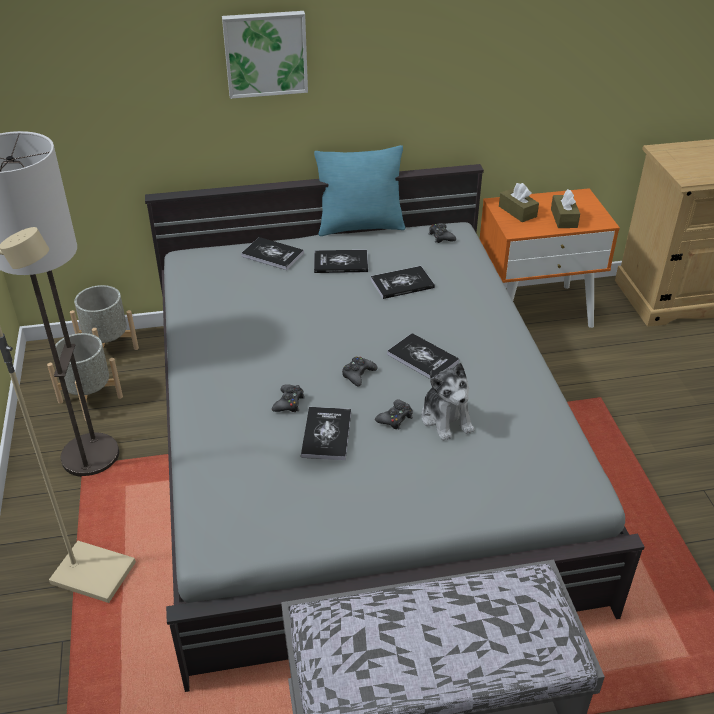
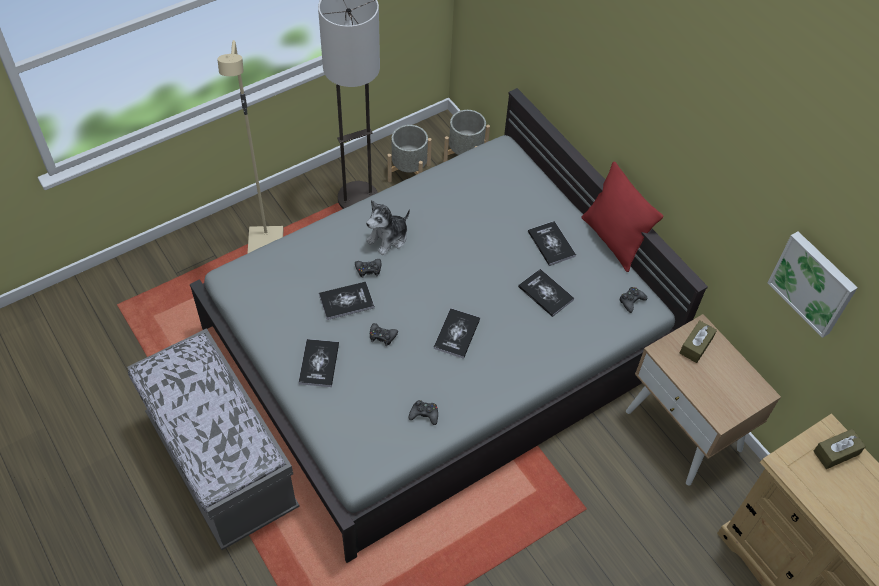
camera: 65 degrees right, 15 degrees up
picture [222,11,308,99] -> picture moved to [767,231,858,338]
book [241,237,304,270] -> book moved to [299,339,339,387]
turquoise pillow [314,145,405,236] -> red pillow [582,162,663,272]
black game controller [342,357,377,387] -> black game controller moved to [409,400,438,425]
plush toy [421,363,475,441] -> plush toy moved to [366,200,410,255]
orange nightstand [479,188,620,328] -> beige nightstand [626,314,781,486]
brown tissue box [551,189,580,228] -> brown tissue box moved to [813,429,866,469]

